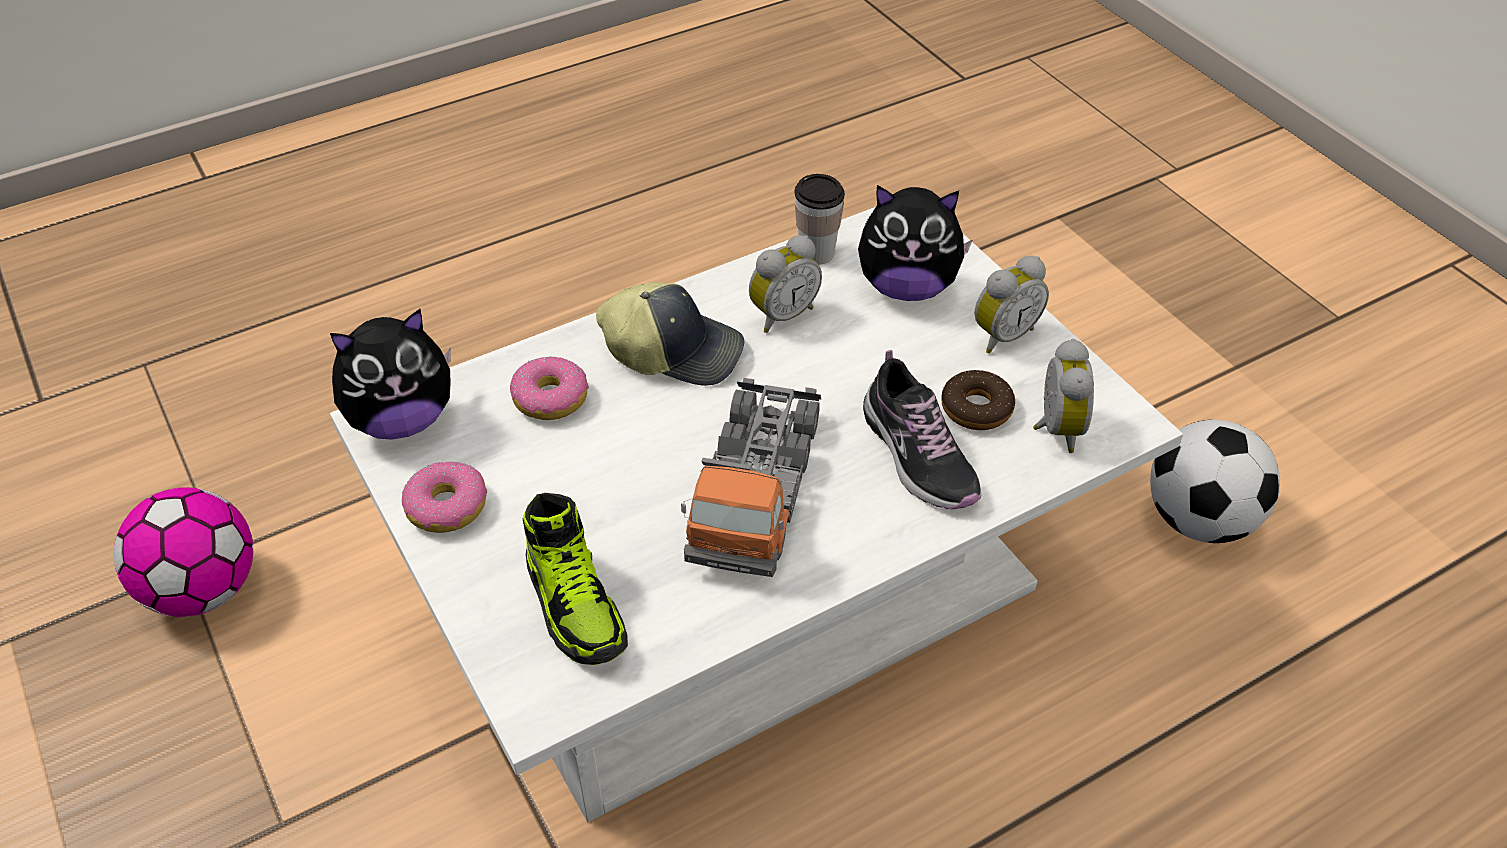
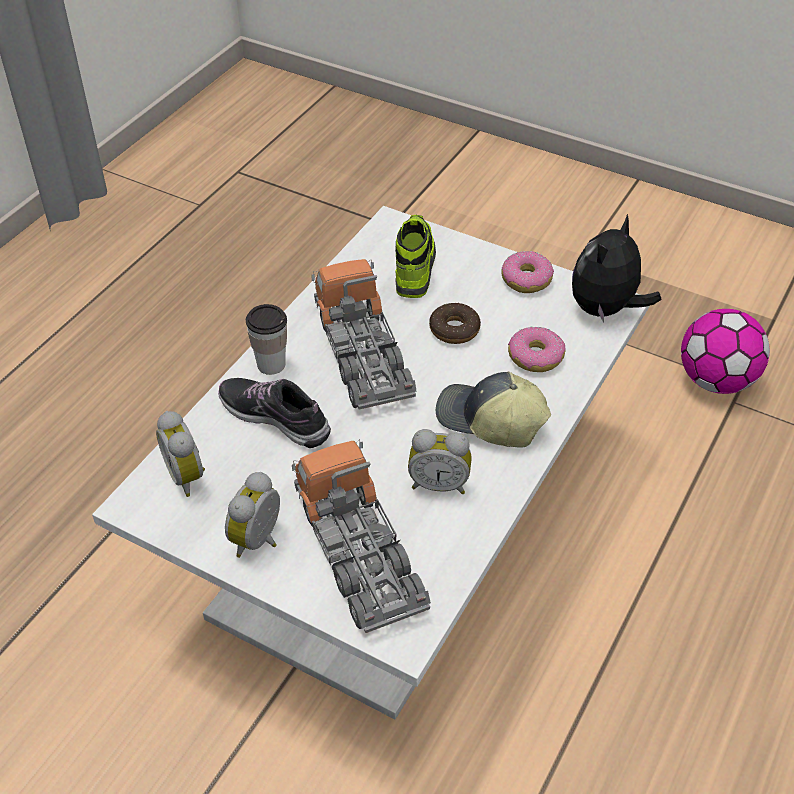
camera: 150 degrees right, 0 degrees up
shoe [522,493,628,665] -> shoe turned 60 degrees clockwise [395,215,436,298]
cap [596,282,744,386] -> cap turned 45 degrees clockwise [436,372,551,448]
alarm clock [749,235,822,333] -> alarm clock turned 105 degrees counterclockwise [408,429,472,494]
cup [795,174,845,265] -> cup moved to [246,304,287,375]
plush toy [858,185,973,301] -> toy truck [292,439,431,633]
donut [941,370,1015,430] -> donut moved to [429,302,481,344]
football [1150,420,1280,543] -> none

